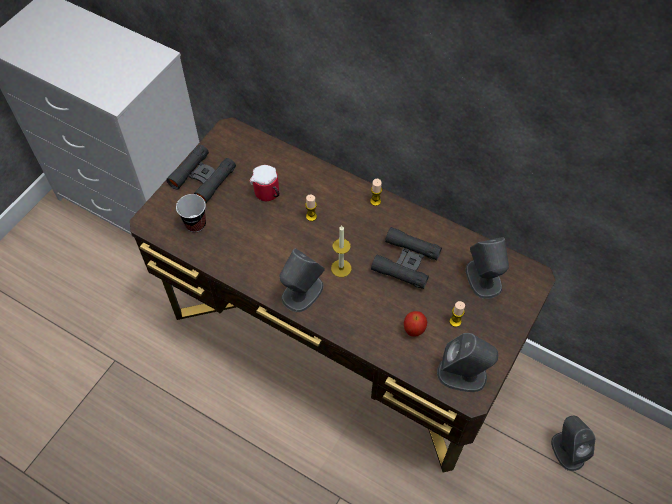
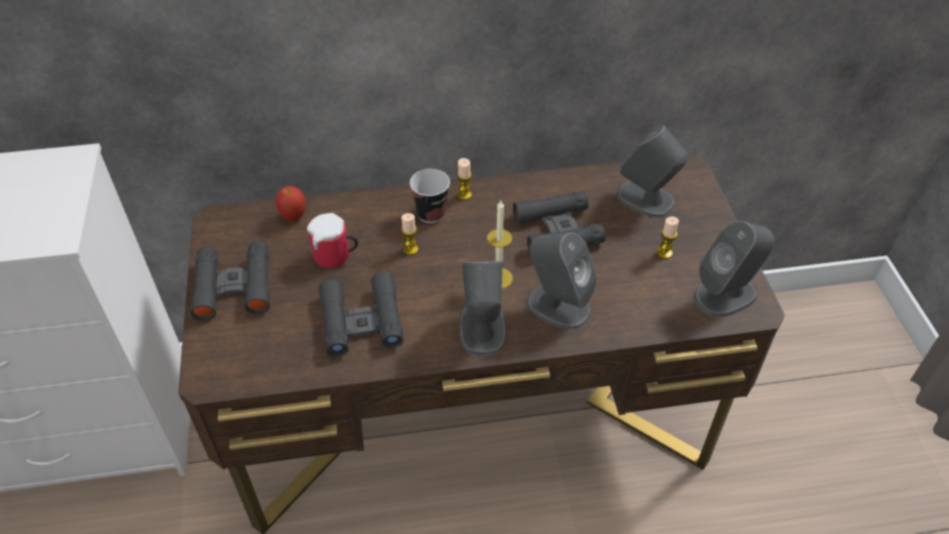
camera: 40 degrees left, 10 degrees down
cup [176,194,206,232] -> cup moved to [410,169,450,223]
apple [404,311,427,337] -> apple moved to [276,186,306,221]
grey speaker [551,416,595,471] -> grey speaker moved to [526,232,597,330]
none -> black binoculars [319,272,403,357]

